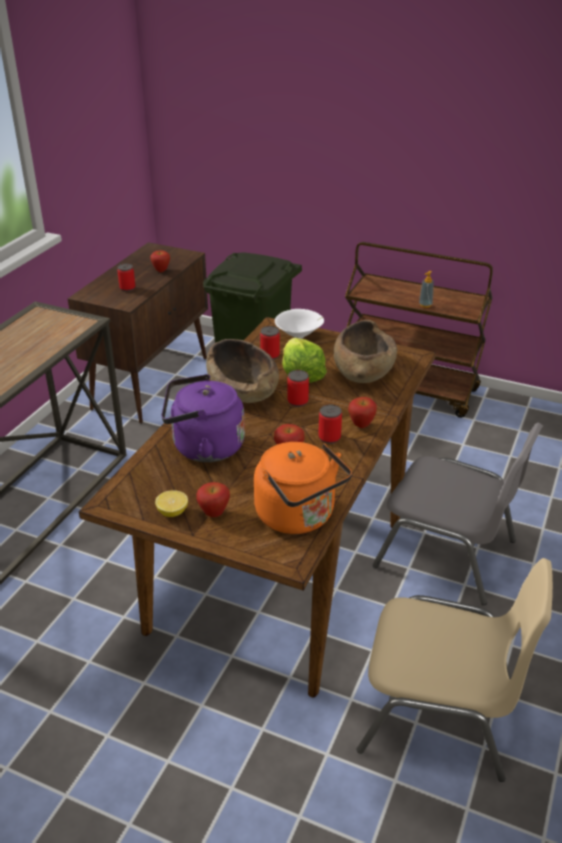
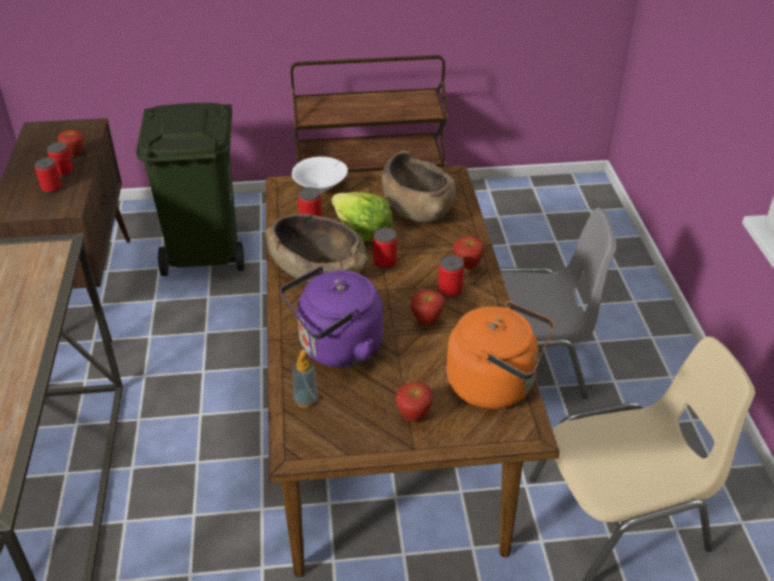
camera: 30 degrees left, 5 degrees up
lemon [155,490,188,517] -> none
soap dispenser [419,271,434,308] -> soap dispenser moved to [292,350,318,408]
none -> can [47,142,73,177]

